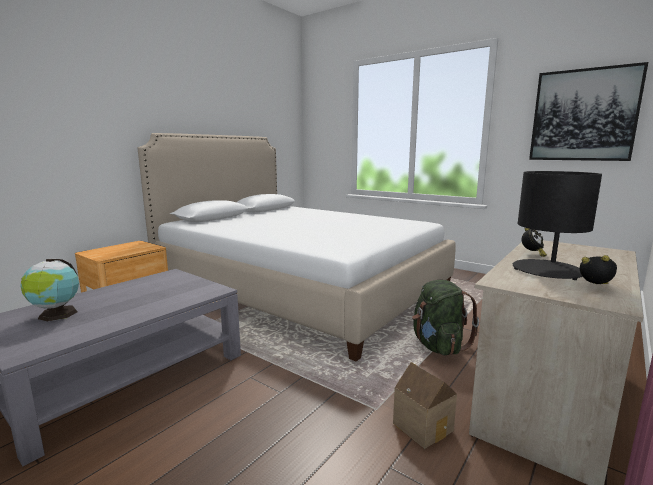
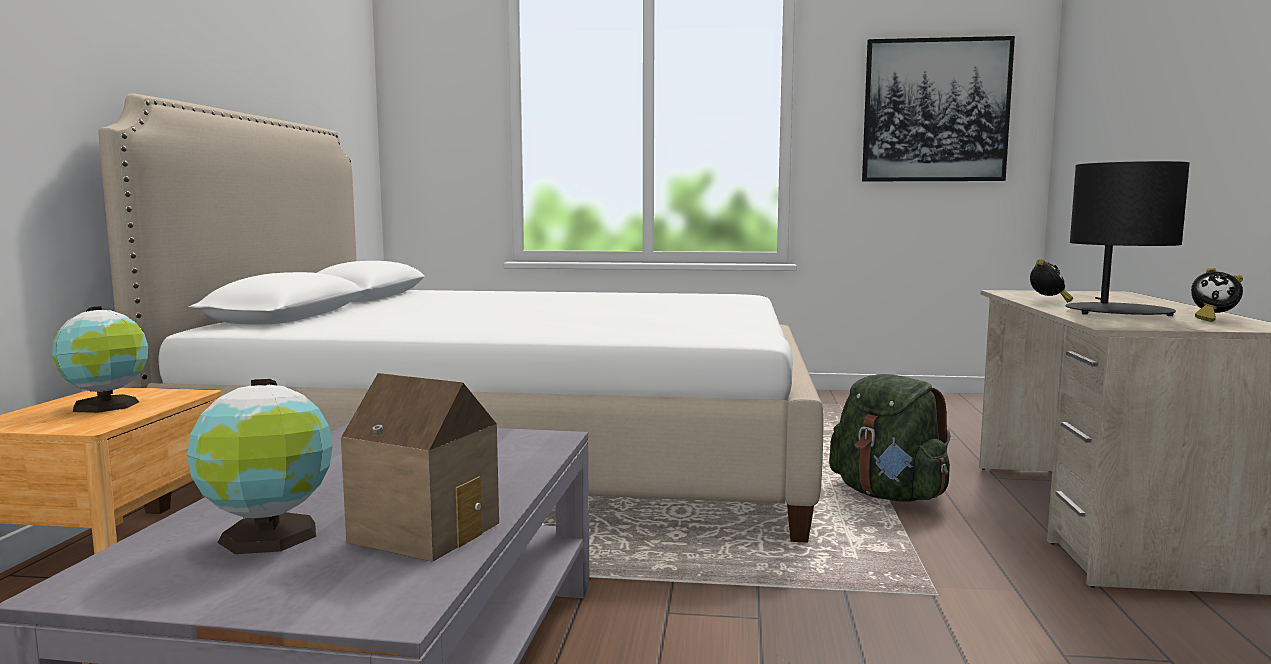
camera: 30 degrees left, 5 degrees down
toy house [393,362,457,449] -> toy house moved to [341,373,499,562]
alarm clock [580,255,617,284] -> alarm clock turned 150 degrees counterclockwise [1191,267,1243,322]
none -> globe [52,306,148,413]

